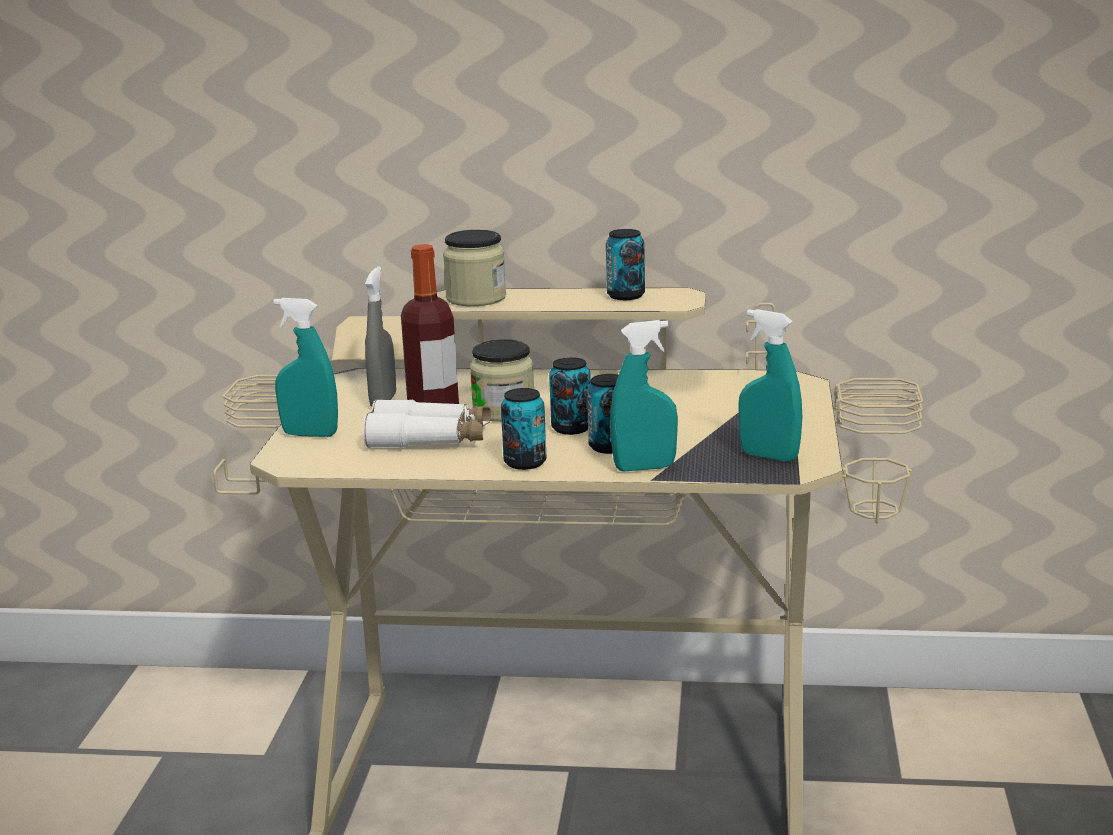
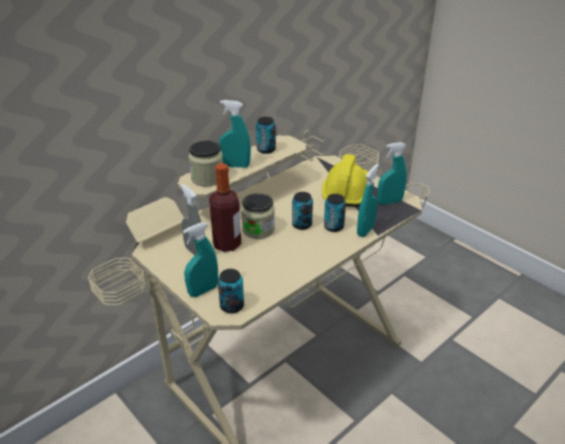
camera: 50 degrees left, 15 degrees up
white binoculars [363,399,491,448] -> none
can [501,388,547,470] -> can moved to [218,269,244,314]
none -> turquoise spray bottle [219,100,251,168]
none -> yellow hard hat [322,154,368,207]

